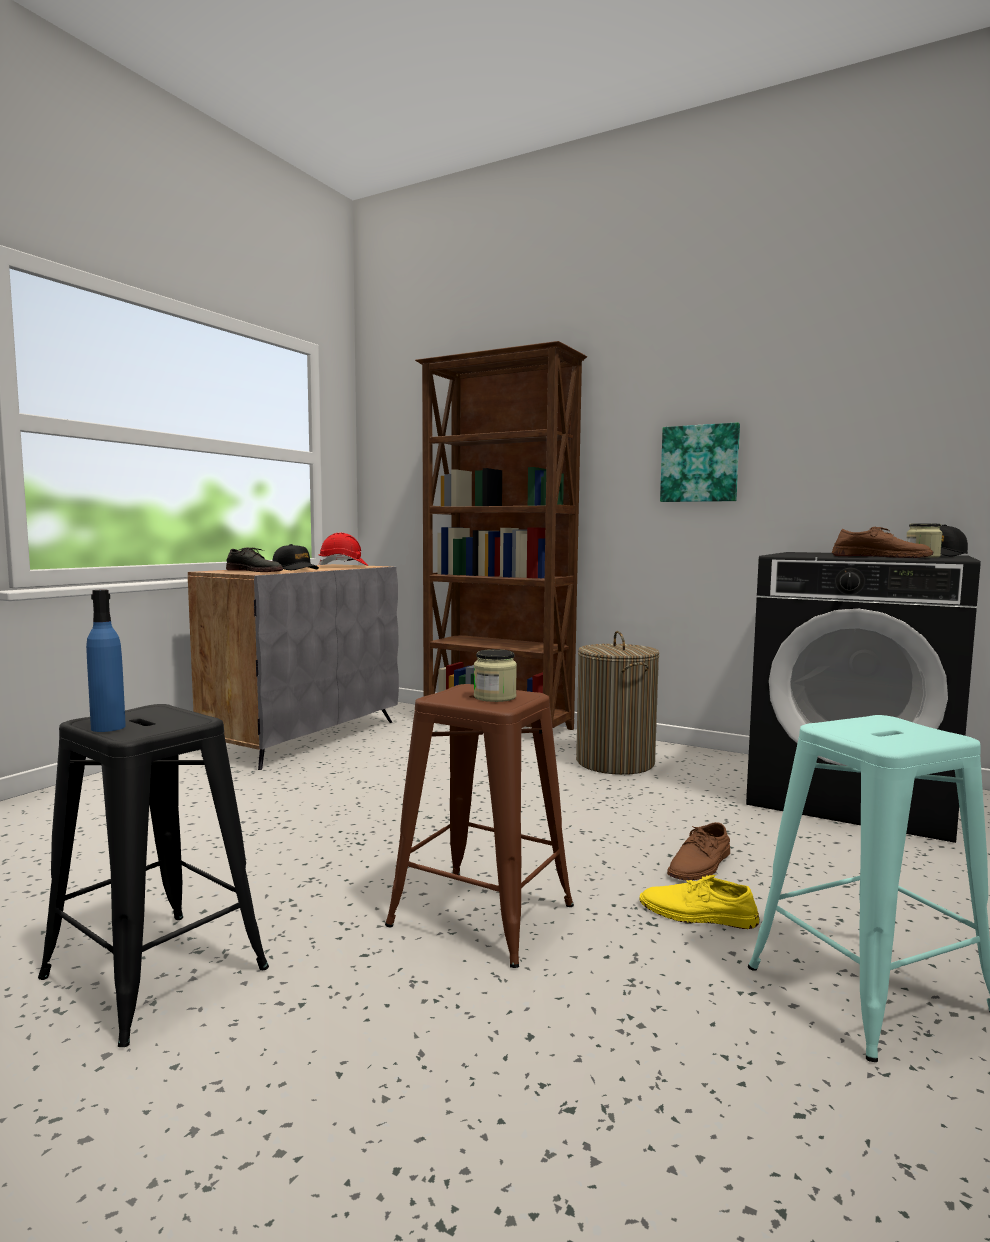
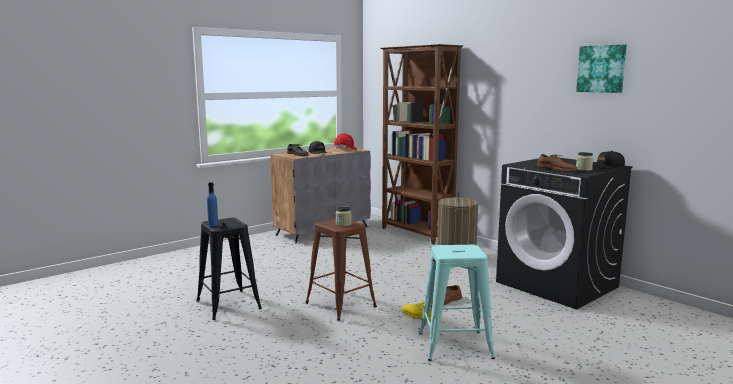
camera: 20 degrees right, 5 degrees up
picture [660,422,740,502] -> picture moved to [576,44,627,93]

